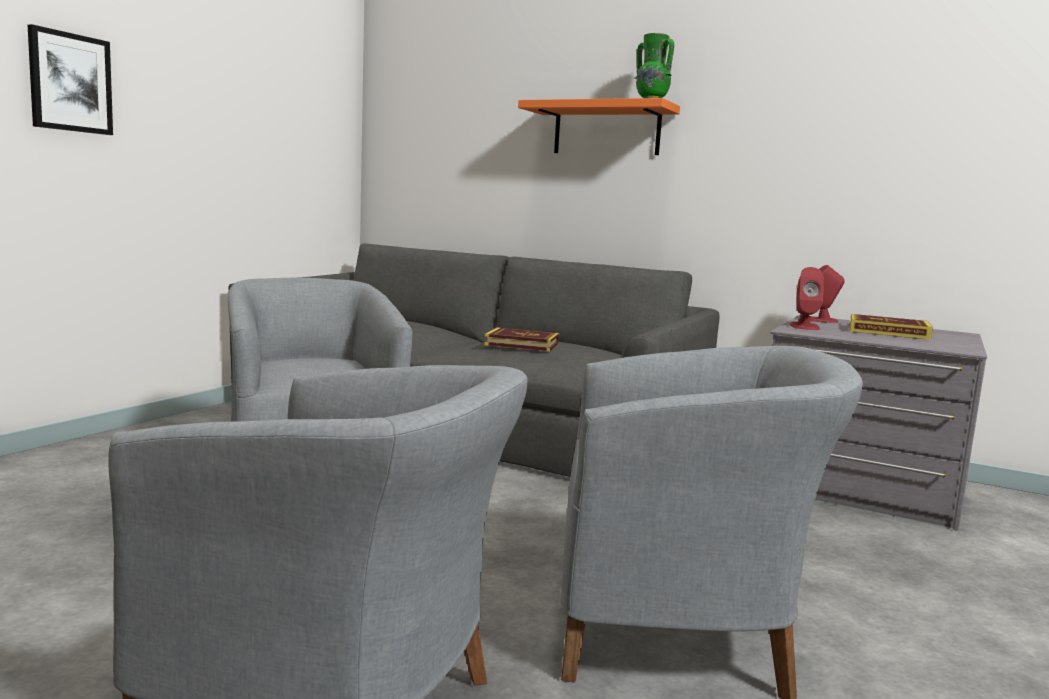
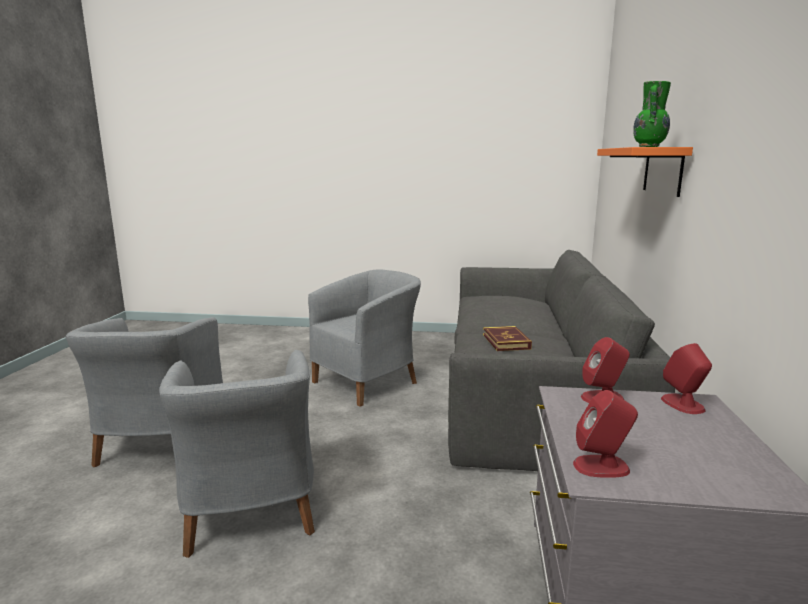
camera: 70 degrees right, 5 degrees up
picture [28,24,113,135] -> none
book [850,314,933,340] -> none
none -> red speaker [573,390,638,478]

